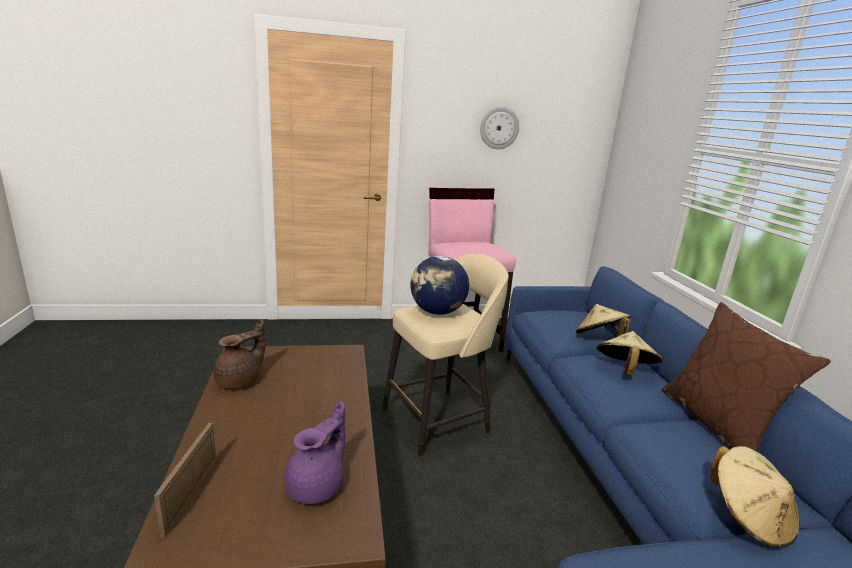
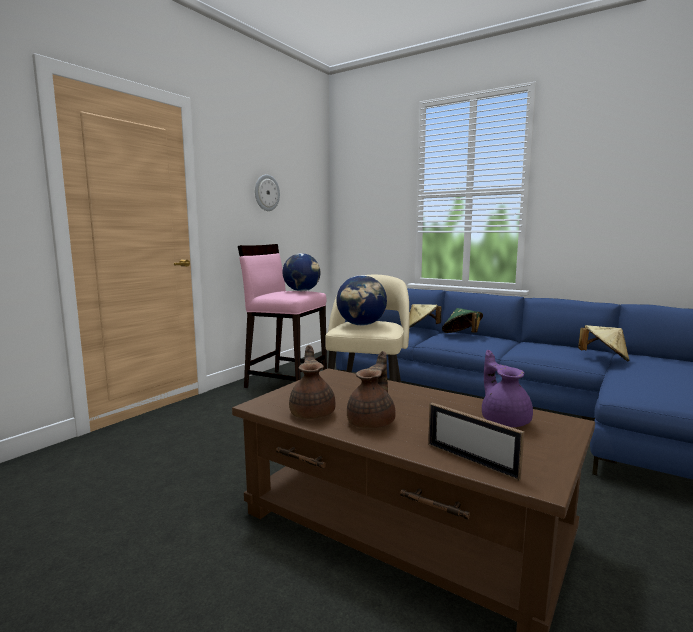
camera: 45 degrees left, 10 degrees down
beige hat [597,331,663,375] -> green hat [442,308,483,333]
brown pillow [661,302,831,451] -> none
none -> globe [282,253,320,291]
none -> brown teapot [347,351,396,429]

